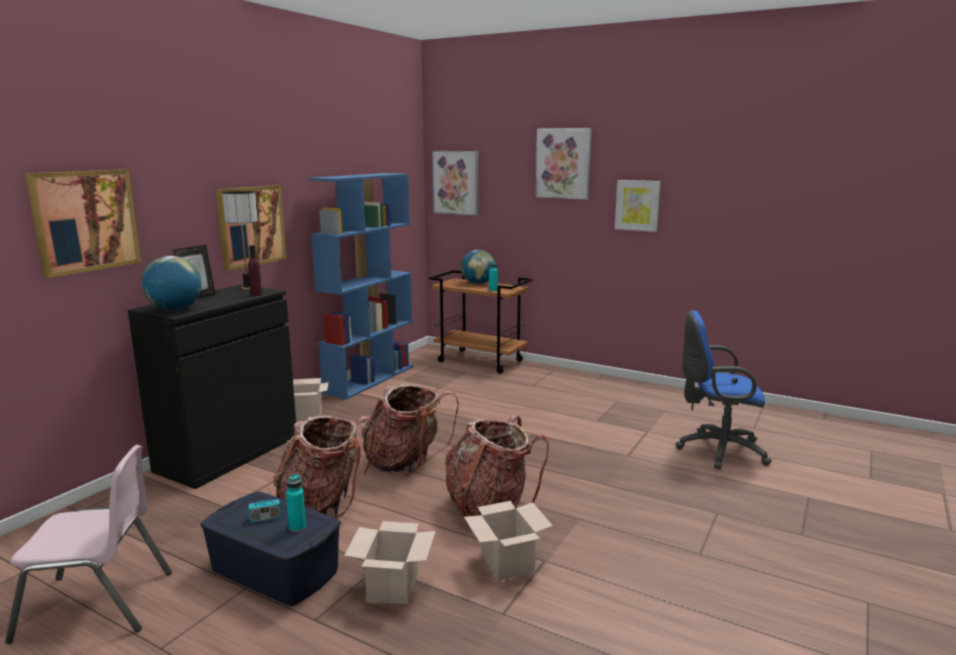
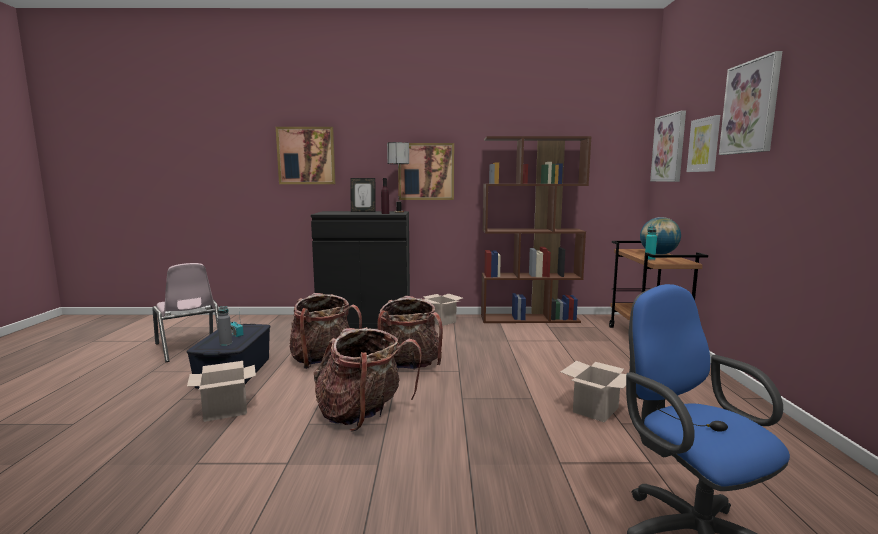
camera: 60 degrees right, 5 degrees down
globe [142,256,202,311] -> none
turquoise bottle [286,474,306,532] -> grey bottle [217,306,232,346]
blue bookcase [308,173,414,400] -> brown bookcase [481,136,592,323]
cardboard box [464,501,553,581] -> cardboard box moved to [561,361,626,422]
picture [615,180,661,232] -> picture moved to [687,115,720,172]

